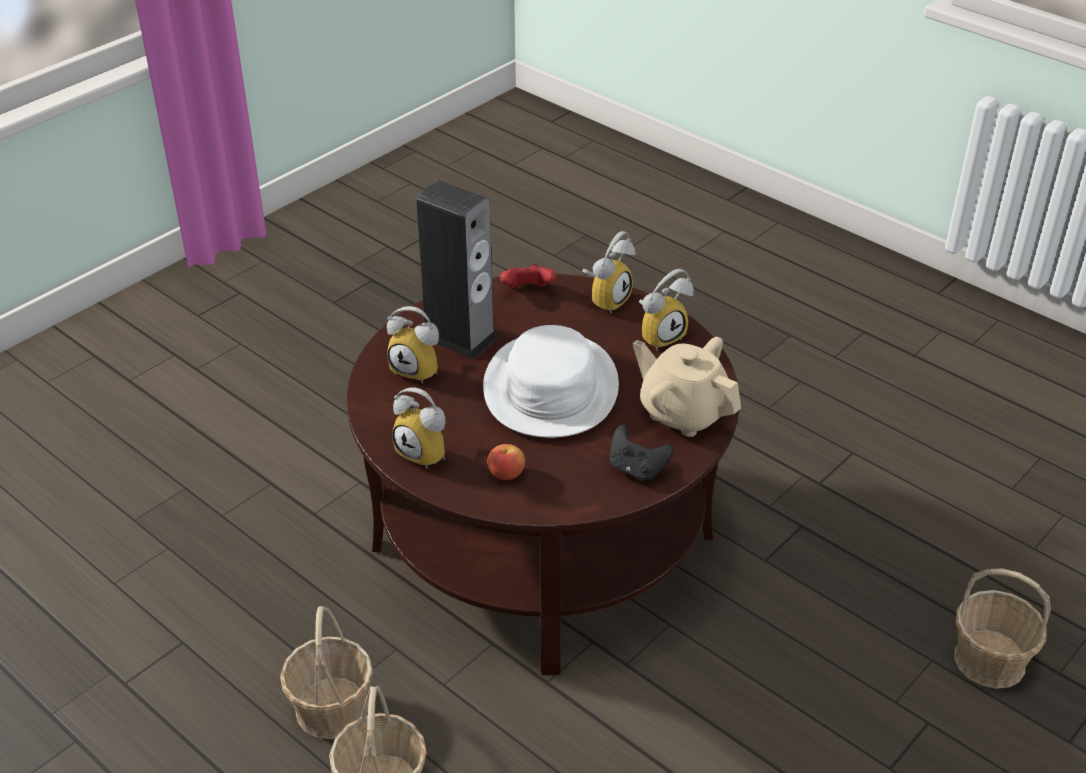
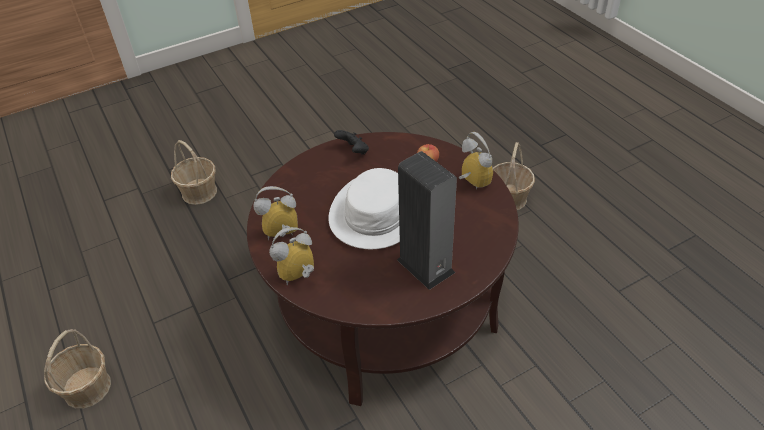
camera: 160 degrees left, 5 degrees up
basket [280,606,373,739] -> basket moved to [44,329,111,409]
alarm clock [387,306,439,384] -> none
red game controller [500,264,556,288] -> none
beige teapot [633,337,741,437] -> none

